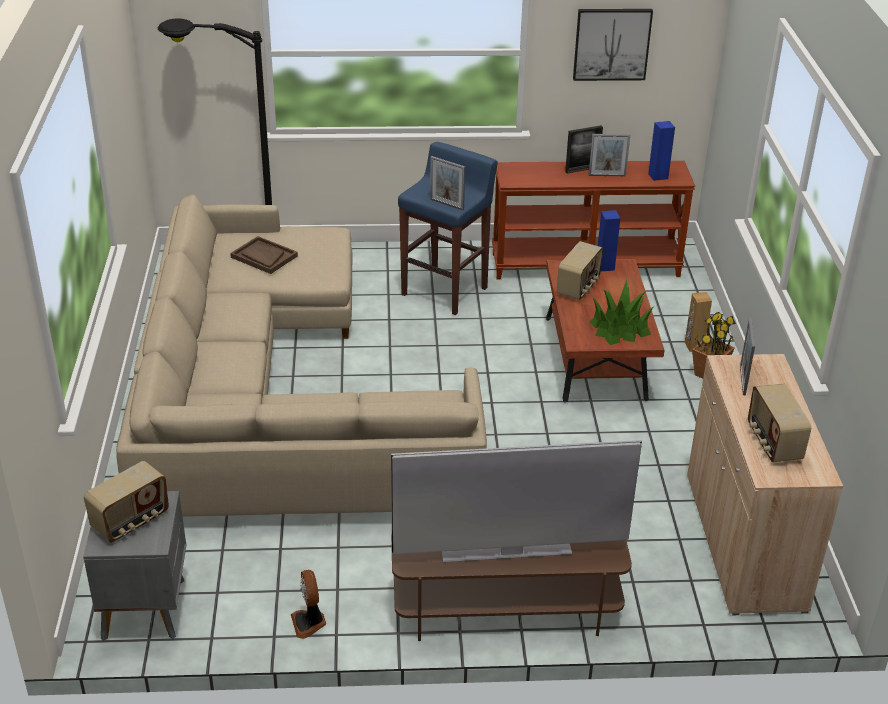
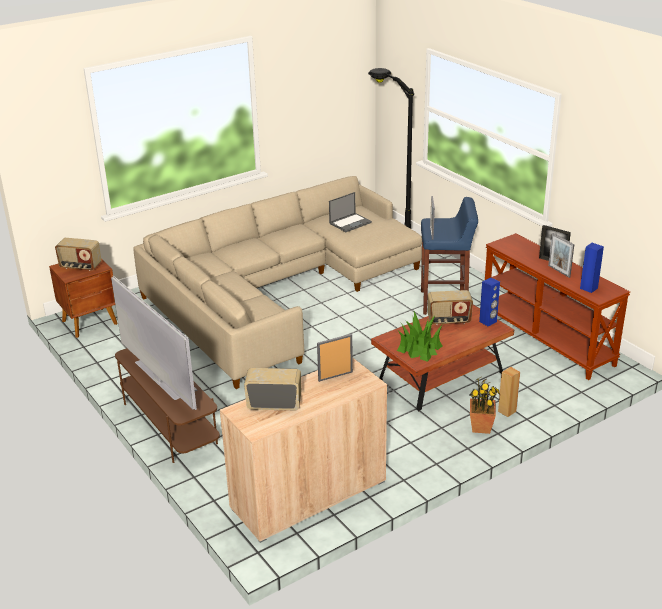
camera: 60 degrees right, 5 degrees down
grey nightstand [83,491,186,641] -> brown nightstand [49,259,118,338]
brown tray [230,236,298,274] -> laptop [329,192,372,232]
fan [291,570,326,639] -> none
picture [573,9,653,81] -> none
radio [748,384,811,462] -> radio turned 45 degrees clockwise [244,368,301,410]

